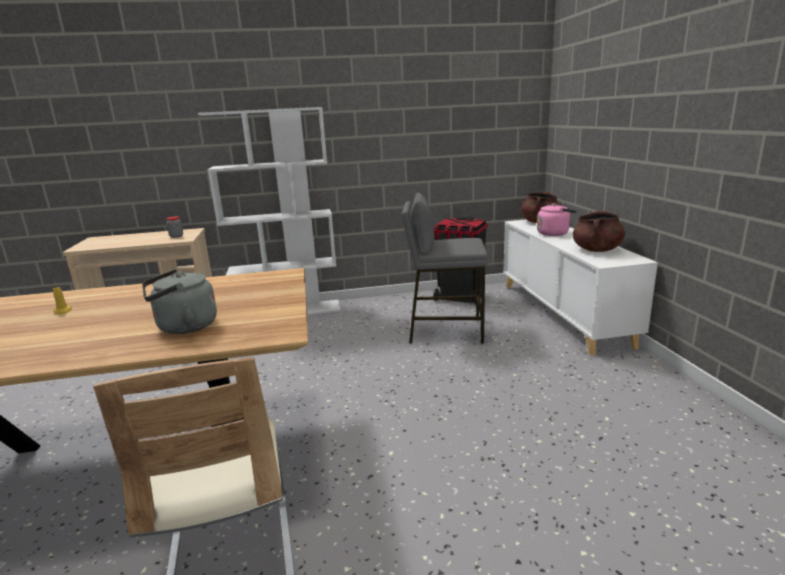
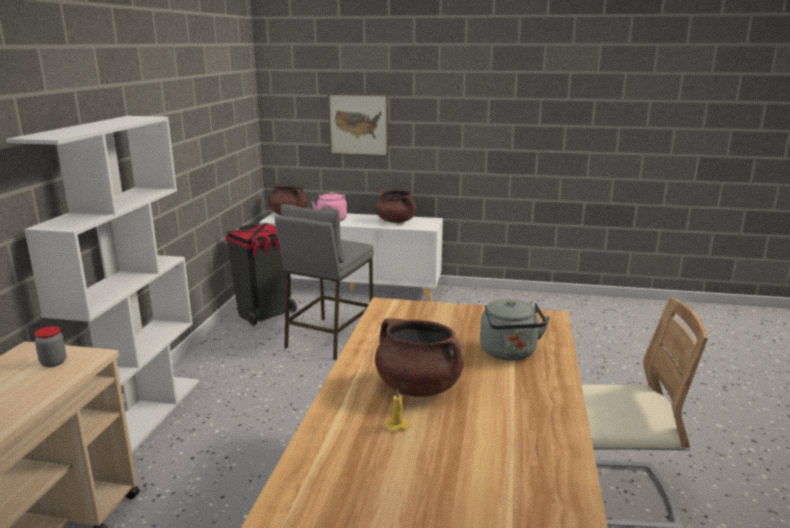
camera: 70 degrees left, 0 degrees up
none -> picture [328,93,389,157]
none -> brown cooking pot [375,318,464,397]

